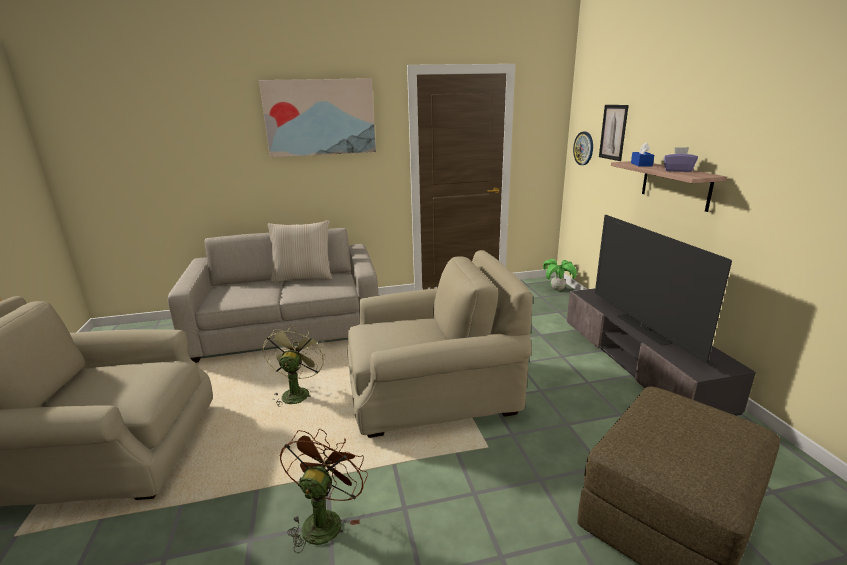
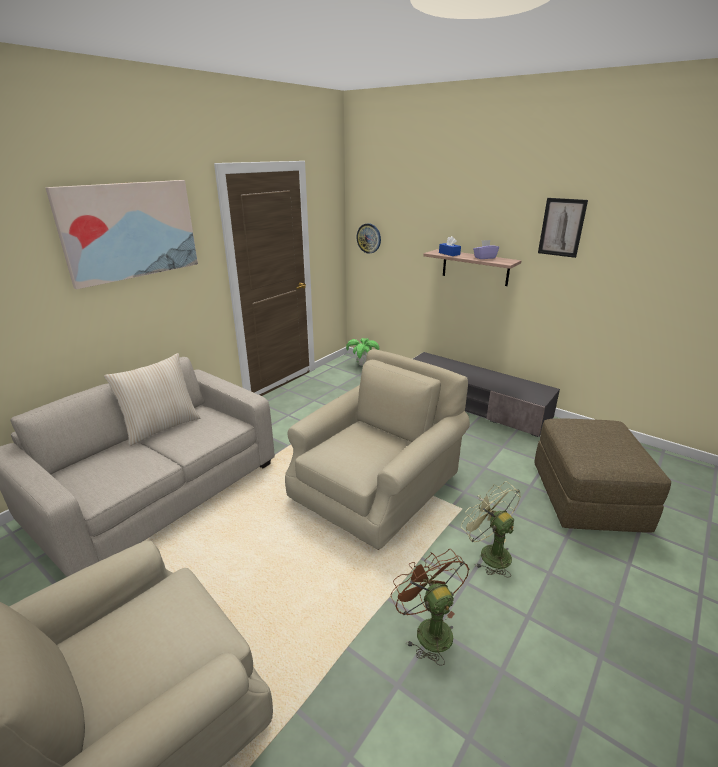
camera: 40 degrees left, 5 degrees up
green fan [263,325,326,407] -> green fan moved to [461,481,521,578]
television [595,215,732,363] -> none
picture [599,105,629,161] -> picture moved to [538,198,588,258]

